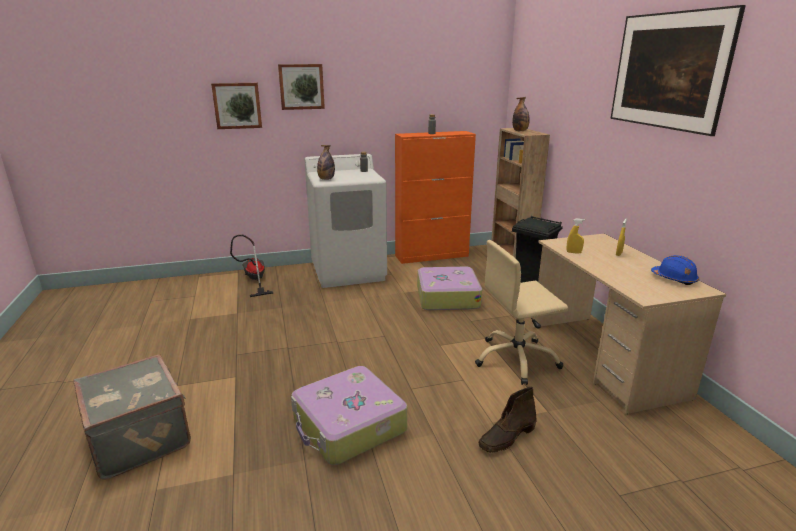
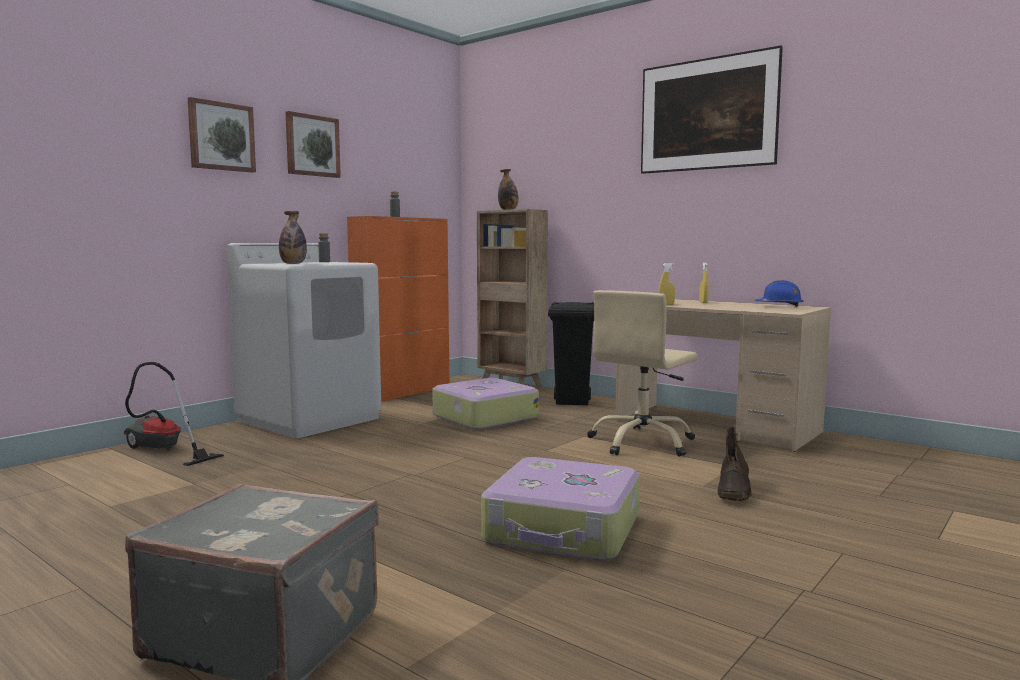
camera: 35 degrees left, 15 degrees down
picture [211,83,262,129] -> picture moved to [286,111,341,178]

